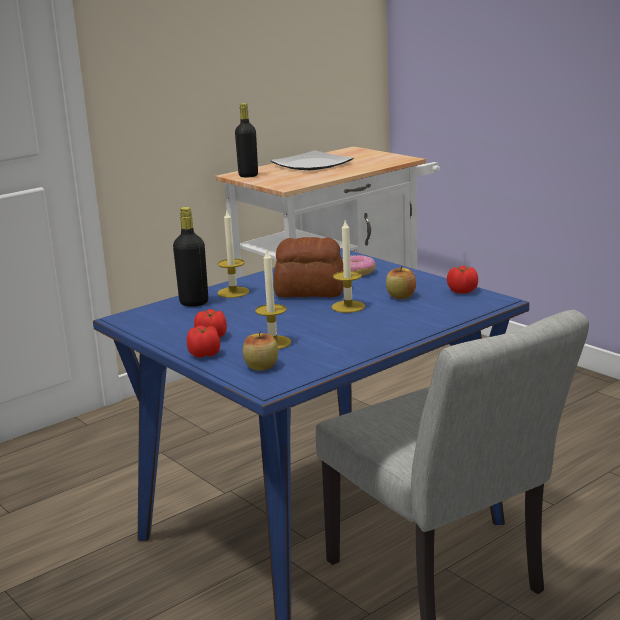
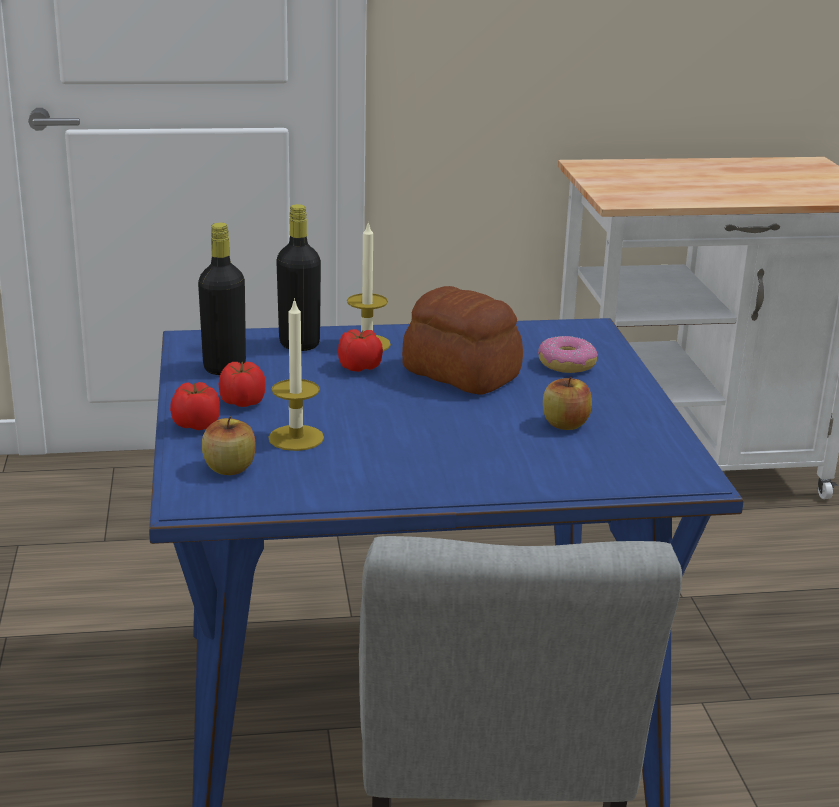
camera: 30 degrees right, 5 degrees up
black bottle [235,103,258,177] -> black bottle moved to [198,223,246,375]
plate [270,151,354,170] -> none
candle [331,221,365,313] -> none
tomato [447,265,478,294] -> tomato moved to [338,329,383,372]

